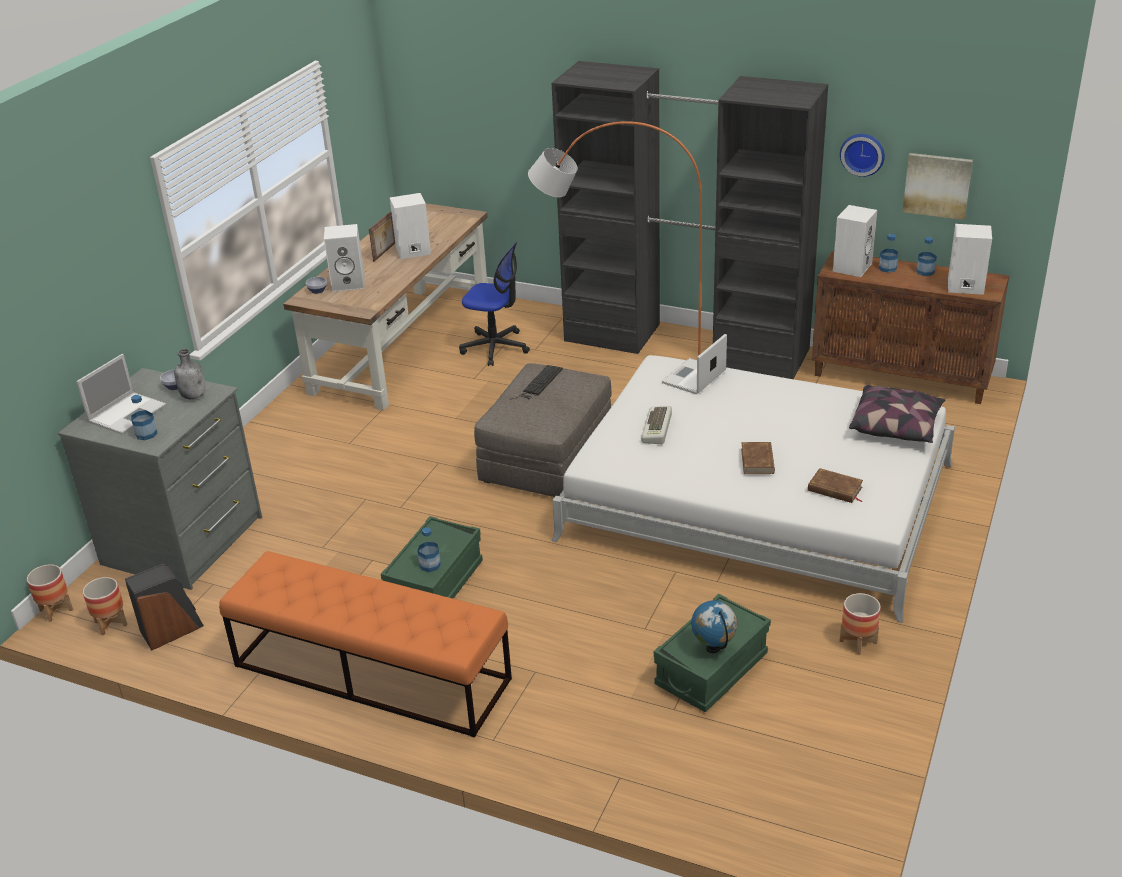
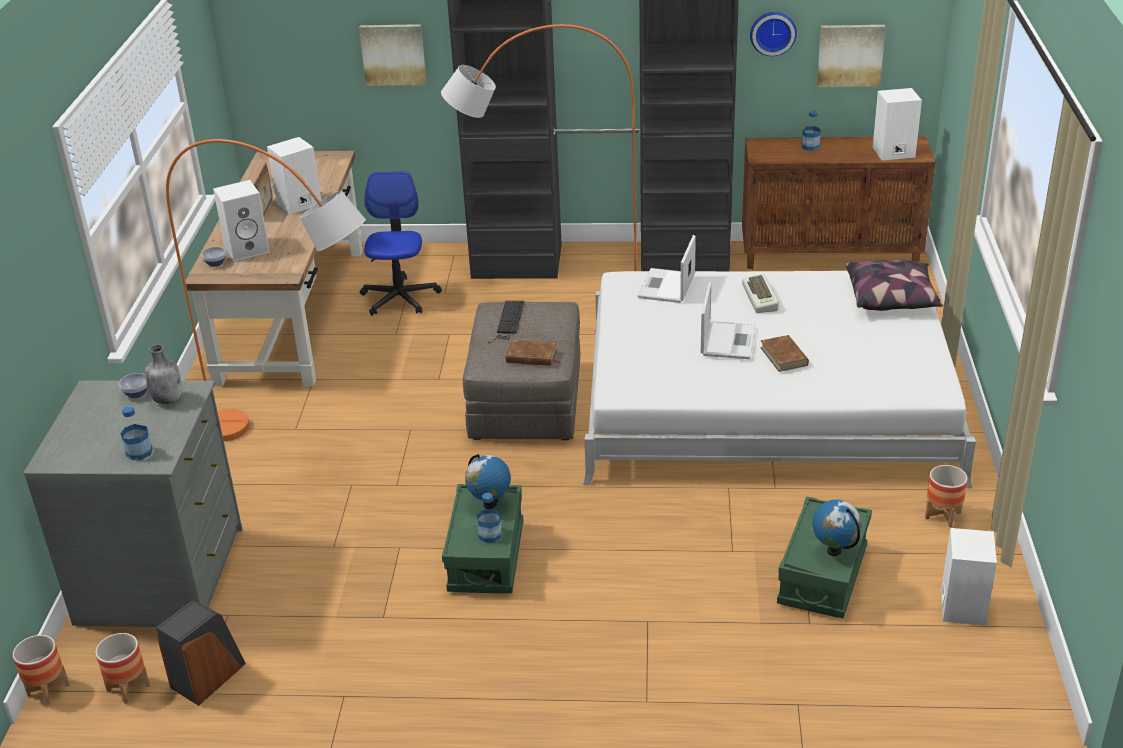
camera: 20 degrees left, 0 degrees up
laptop [76,354,166,435] -> laptop moved to [701,282,756,359]
orange bench [219,551,512,738] -> none
office chair [459,242,530,366] -> office chair turned 90 degrees counterclockwise [360,171,442,316]
keyboard [641,406,672,444] -> keyboard moved to [742,274,779,313]
brown book [808,468,863,503] -> brown book moved to [506,339,561,366]
white speaker [833,205,877,277] -> white speaker moved to [941,528,997,626]
bottle [916,237,937,276] -> none
none -> orange floor lamp [166,139,366,441]
none -> picture [359,24,427,86]
none -> globe [465,454,511,509]

